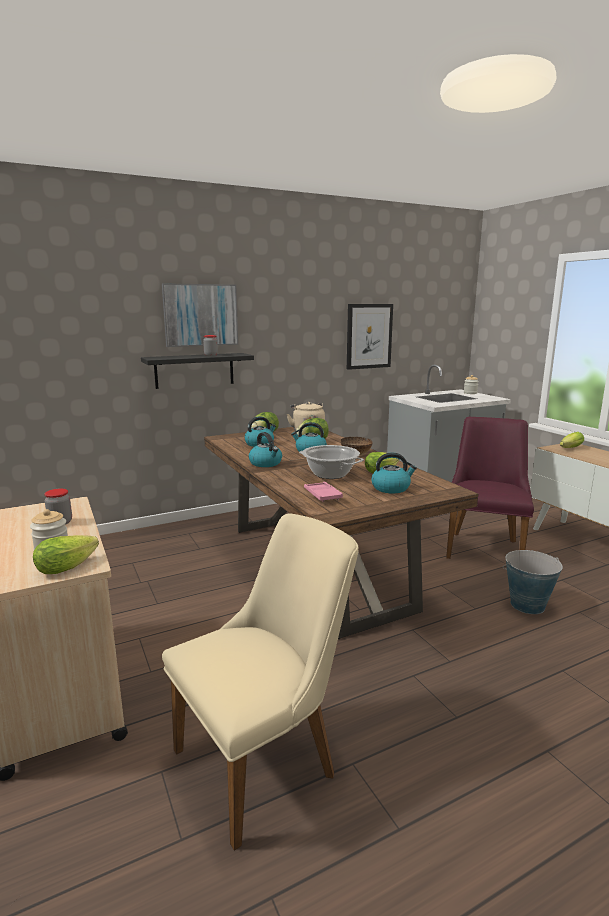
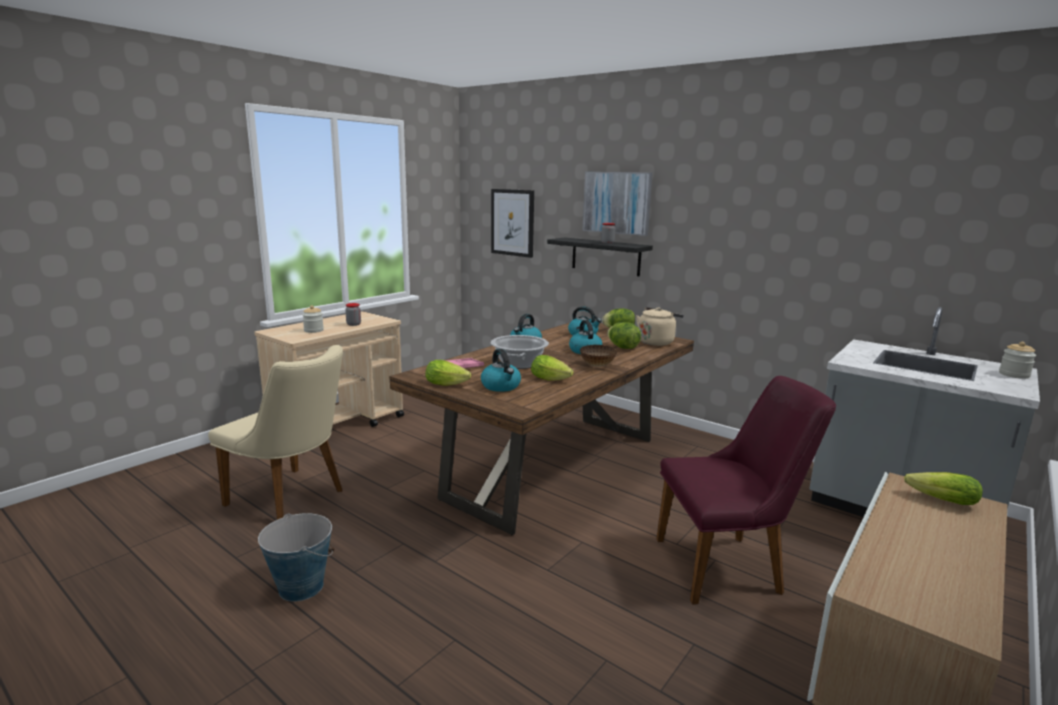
camera: 65 degrees right, 0 degrees up
lettuce [33,535,99,574] -> lettuce moved to [425,360,471,386]
picture [347,304,393,370] -> picture moved to [491,189,534,258]
bucket [503,550,563,614] -> bucket moved to [258,513,335,602]

